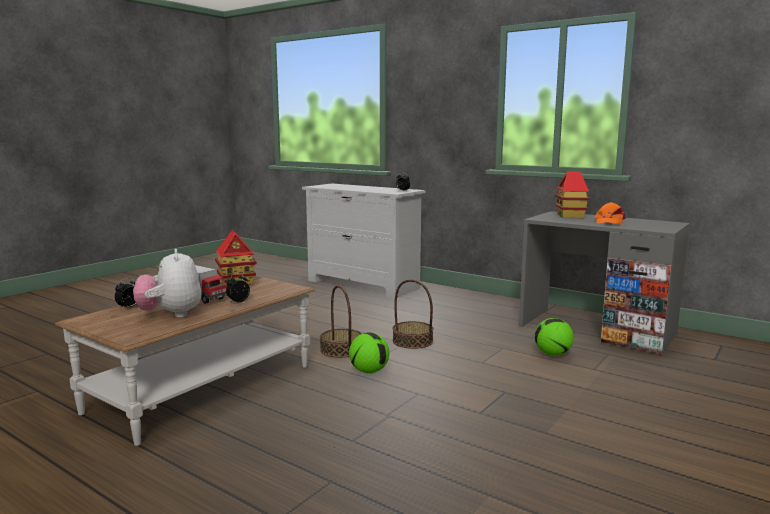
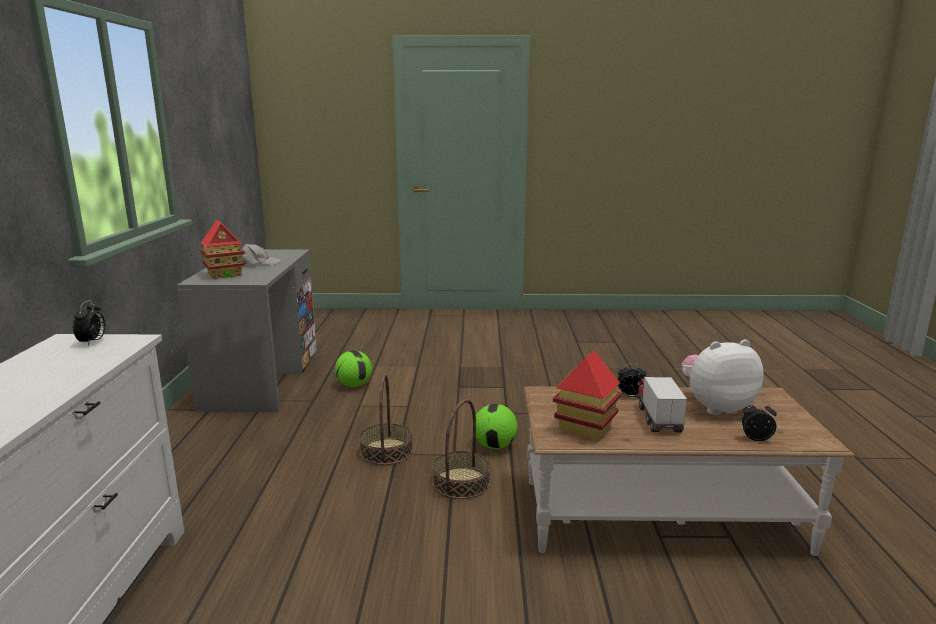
camera: 125 degrees left, 5 degrees up
plush toy [133,249,201,317] -> plush toy turned 135 degrees counterclockwise [681,340,764,415]
orange cap [595,202,626,225] -> grey cap [242,244,281,265]

